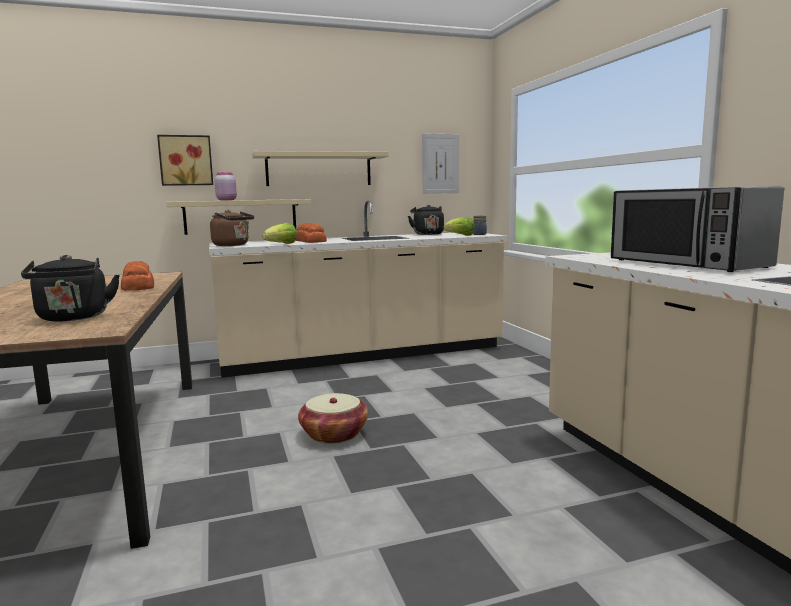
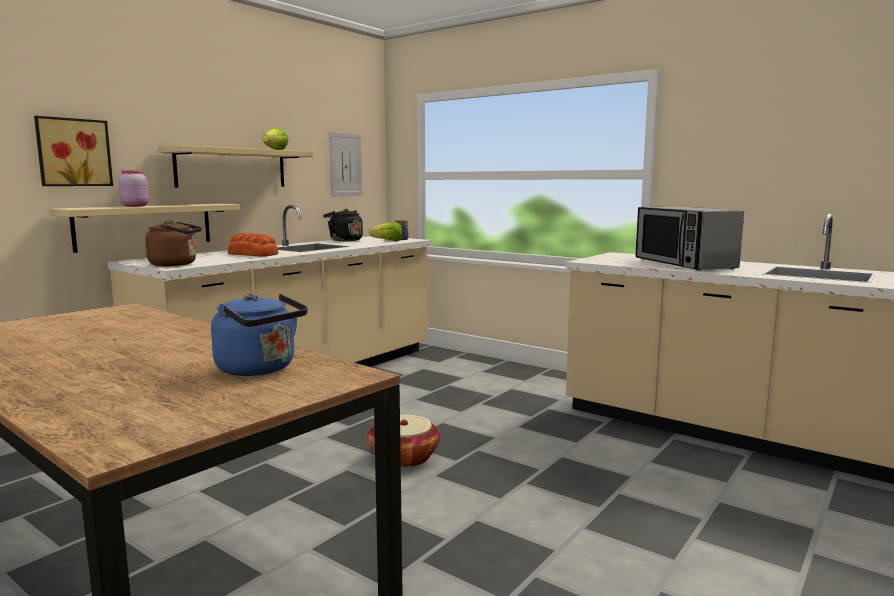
camera: 35 degrees left, 0 degrees up
black kettle [21,255,120,322] -> blue kettle [211,294,308,376]
bread [121,261,154,291] -> none
lettuce [262,223,297,244] -> lettuce moved to [262,128,289,150]
microwave [611,186,784,272] -> microwave turned 45 degrees clockwise [635,206,744,271]

